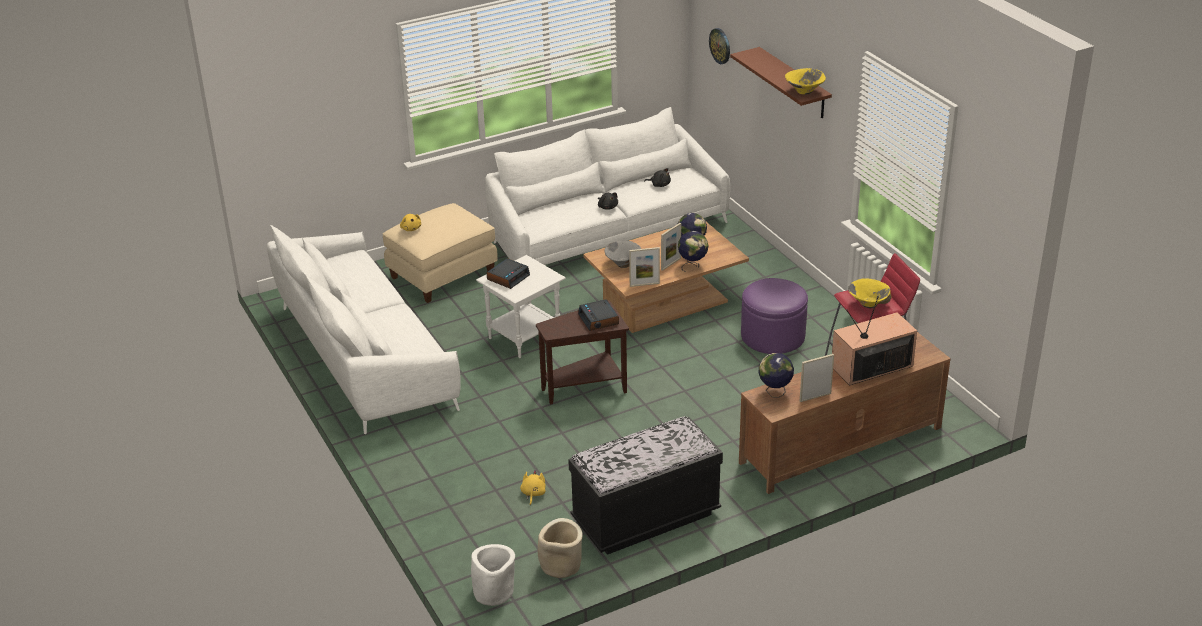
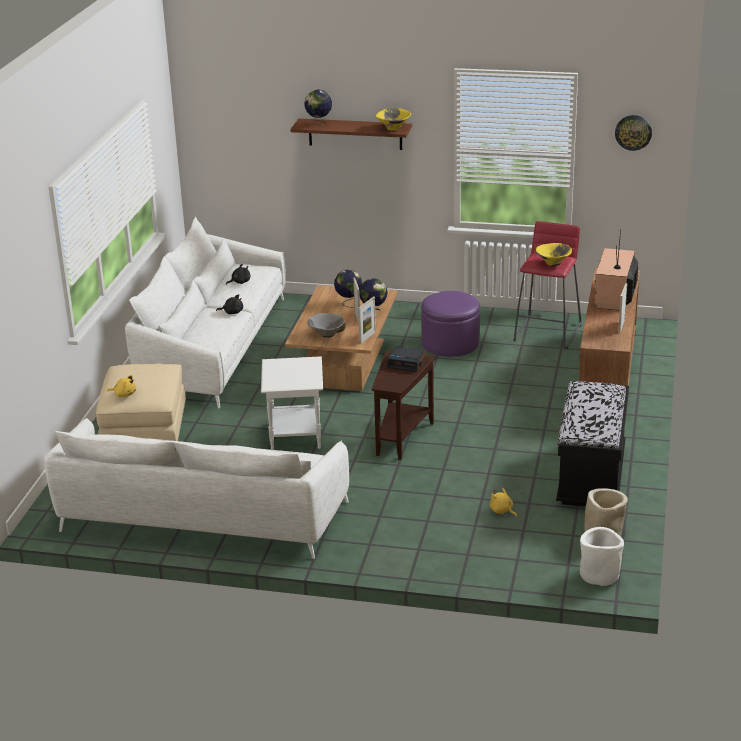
camera: 50 degrees left, 5 degrees down
alarm clock [487,258,530,289] -> none
wall clock [709,28,730,64] -> wall clock moved to [615,115,652,151]
globe [758,353,794,397] -> globe moved to [304,90,332,126]

